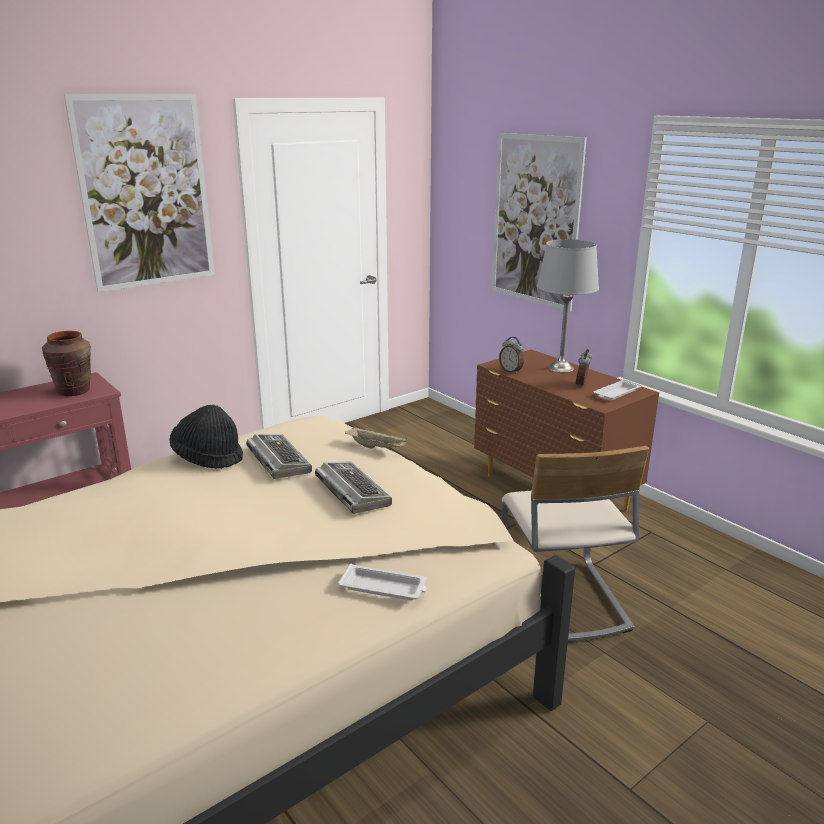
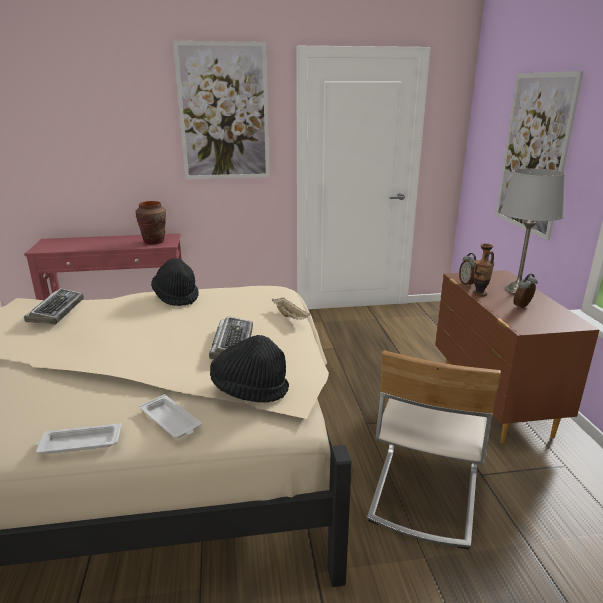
camera: 30 degrees right, 0 degrees up
keyboard [246,434,312,479] -> keyboard moved to [24,288,84,324]
white tray [594,379,641,401] -> white tray moved to [36,423,122,454]
none -> black hat [210,335,289,403]
none -> vase [472,244,494,296]

